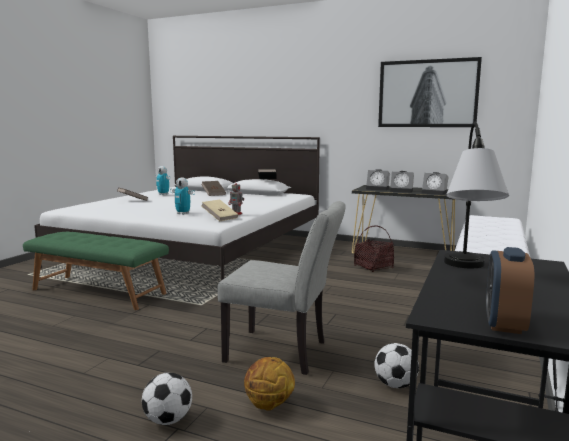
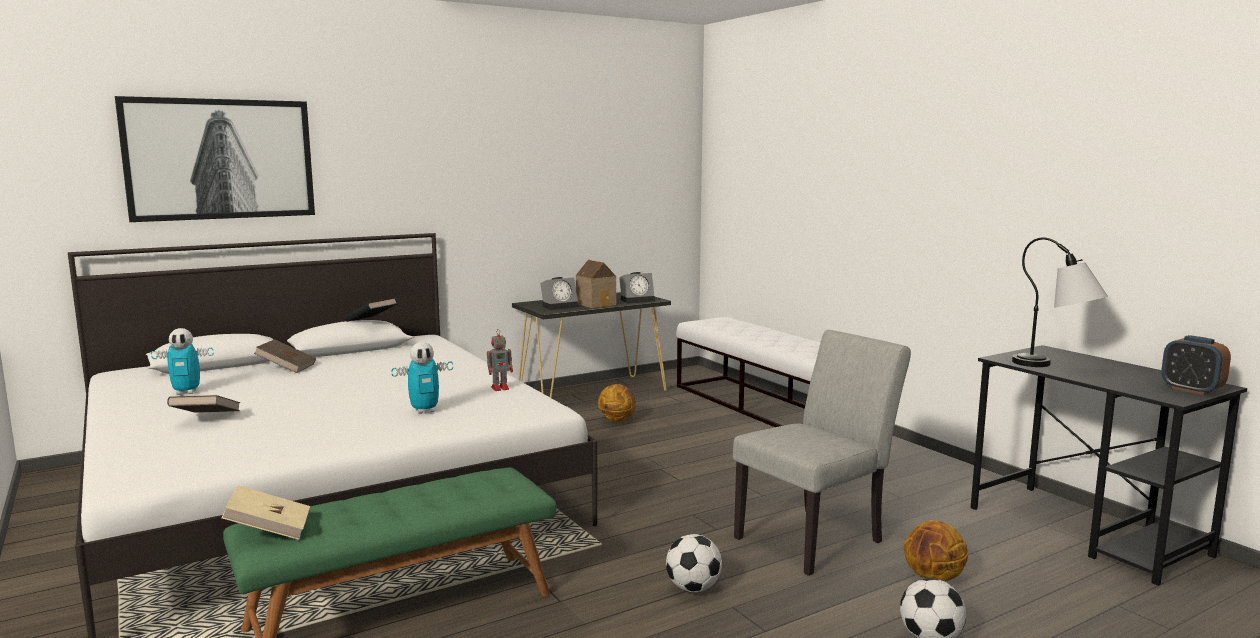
camera: 55 degrees left, 0 degrees up
beige book [202,200,238,221] -> beige book moved to [221,485,310,540]
basket [354,226,394,272] -> basketball [598,384,636,422]
football [374,343,419,388] -> football moved to [666,534,722,592]
picture [378,57,482,127] -> picture moved to [115,96,315,222]
alarm clock [390,171,414,193] -> toy house [576,260,618,308]

